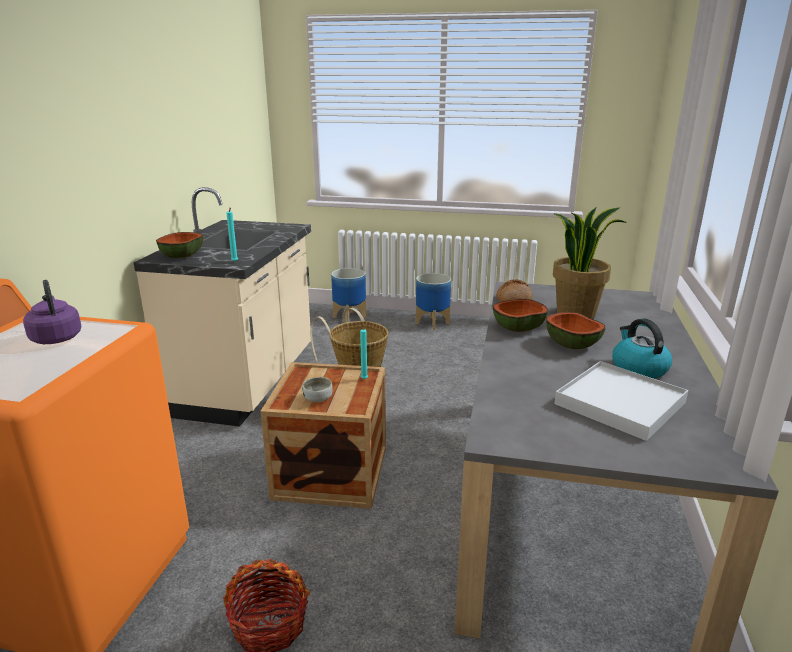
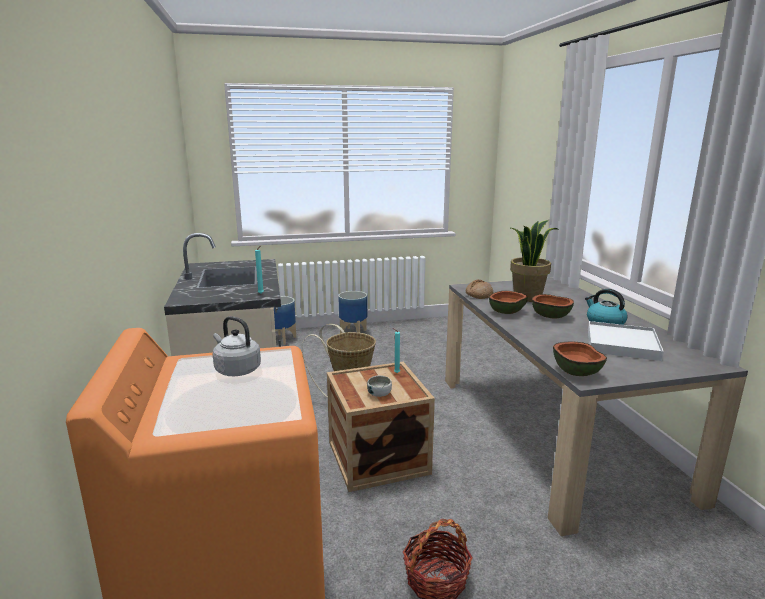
camera: 25 degrees left, 5 degrees down
purple kettle [23,280,81,344] -> grey kettle [213,316,261,376]
bowl [156,232,203,258] -> bowl moved to [553,341,607,376]

